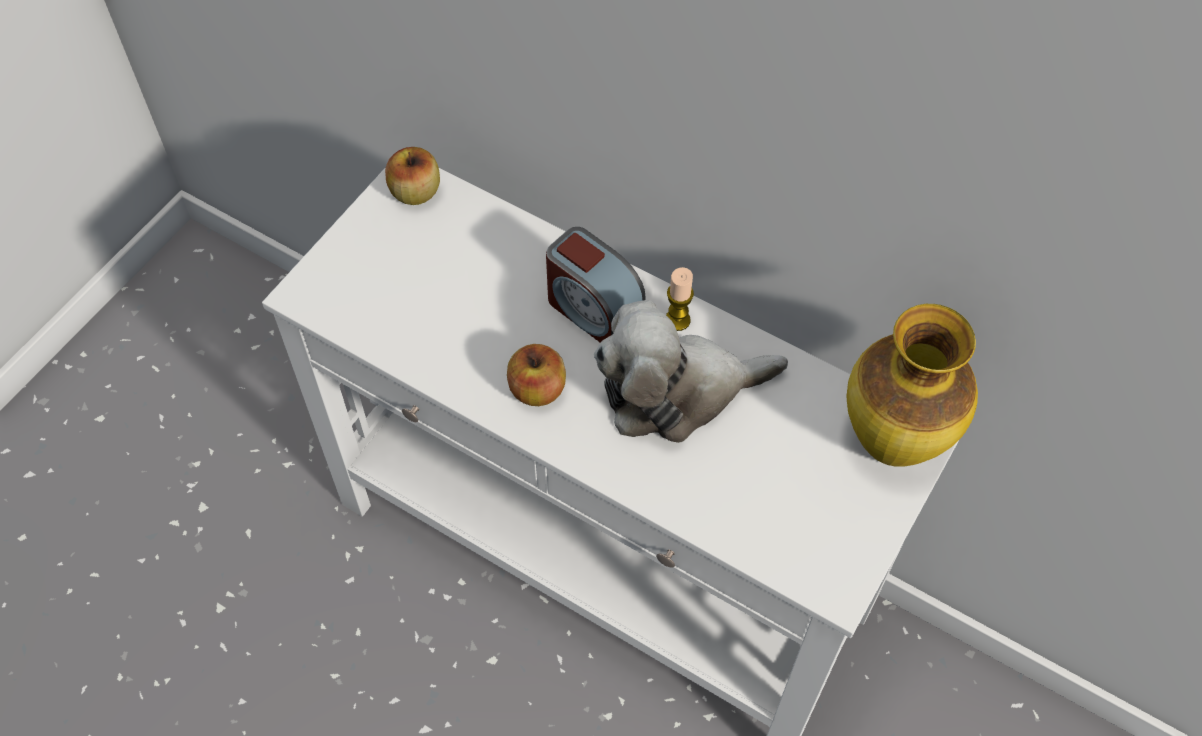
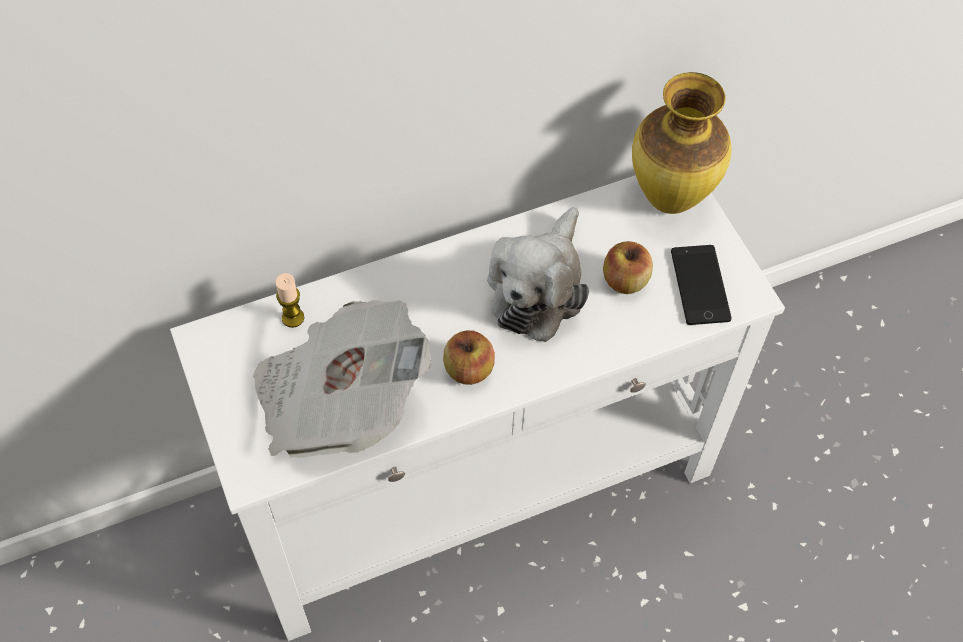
camera: 55 degrees left, 0 degrees up
apple [385,147,440,205] -> apple moved to [603,241,653,294]
alarm clock [546,227,645,343] -> none
candle [666,267,694,331] -> candle moved to [275,273,304,328]
none -> newspaper [253,300,431,458]
none -> phone [671,245,732,325]

